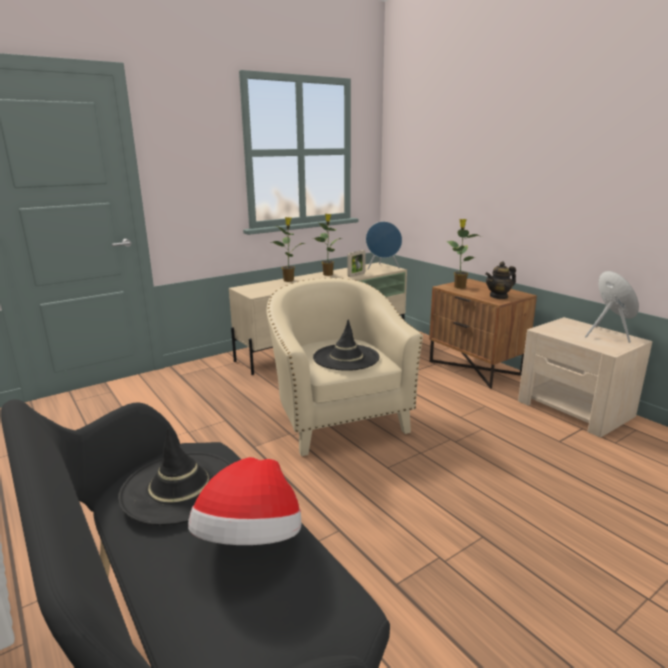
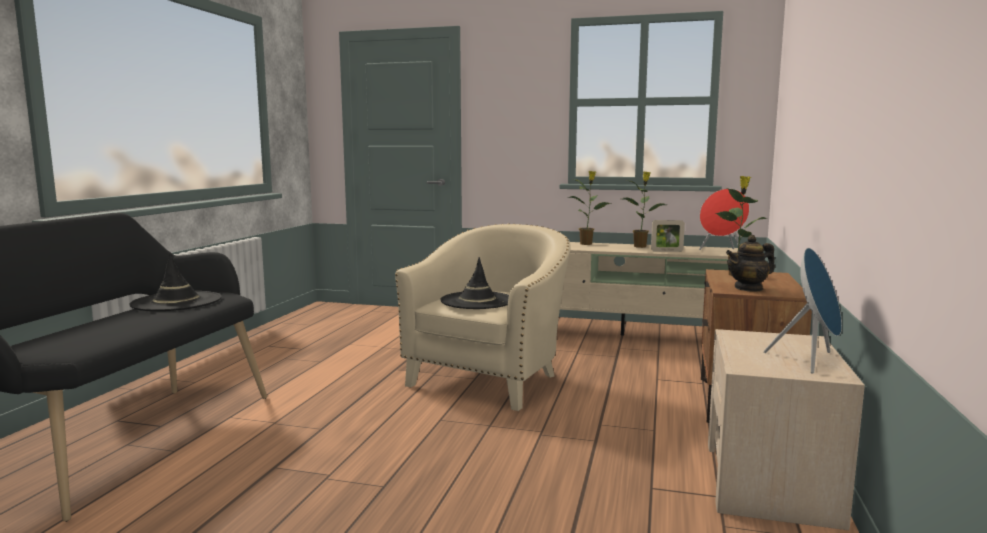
camera: 50 degrees right, 10 degrees down
hat [188,457,301,545] -> none
blue speaker [366,221,402,270] -> red speaker [699,189,750,250]
teapot [485,261,516,299] -> teapot turned 45 degrees counterclockwise [726,235,775,292]

